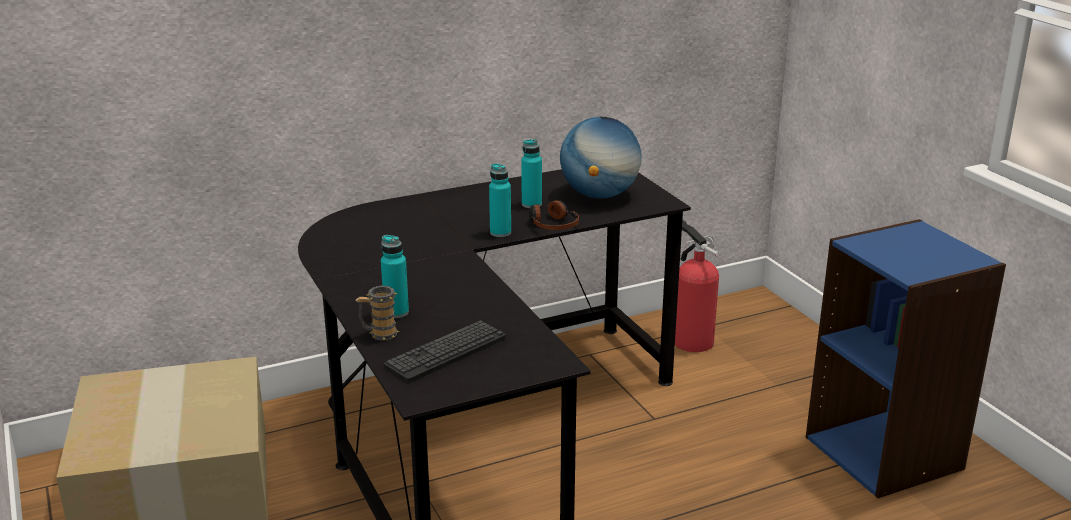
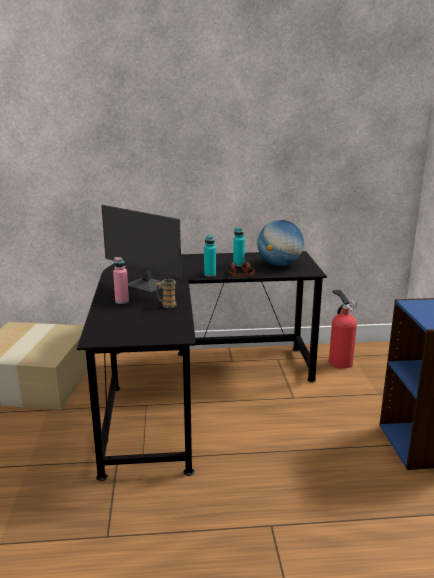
camera: 20 degrees right, 5 degrees down
mug [356,286,400,341] -> mug moved to [155,279,177,308]
turquoise bottle [381,235,409,318] -> pink bottle [113,257,129,304]
keyboard [384,320,506,383] -> none
none -> monitor [101,205,182,293]

